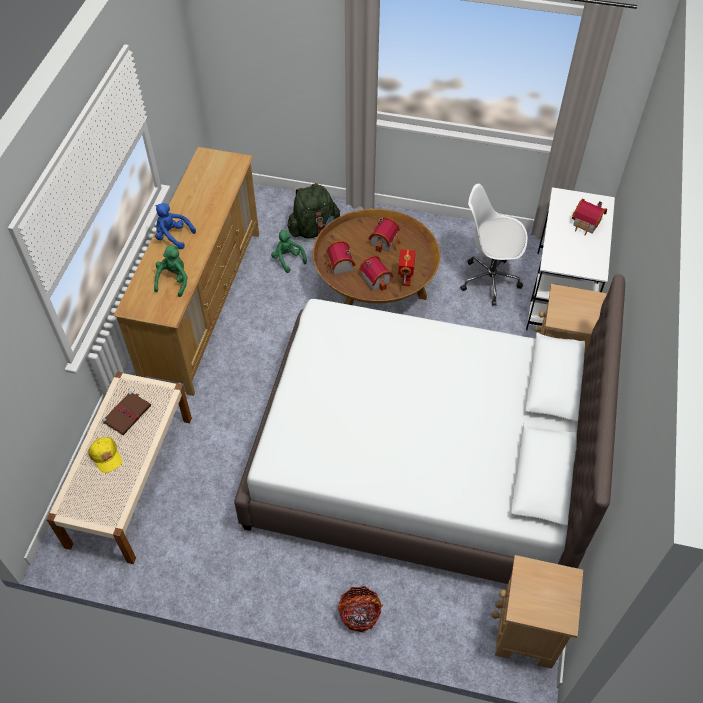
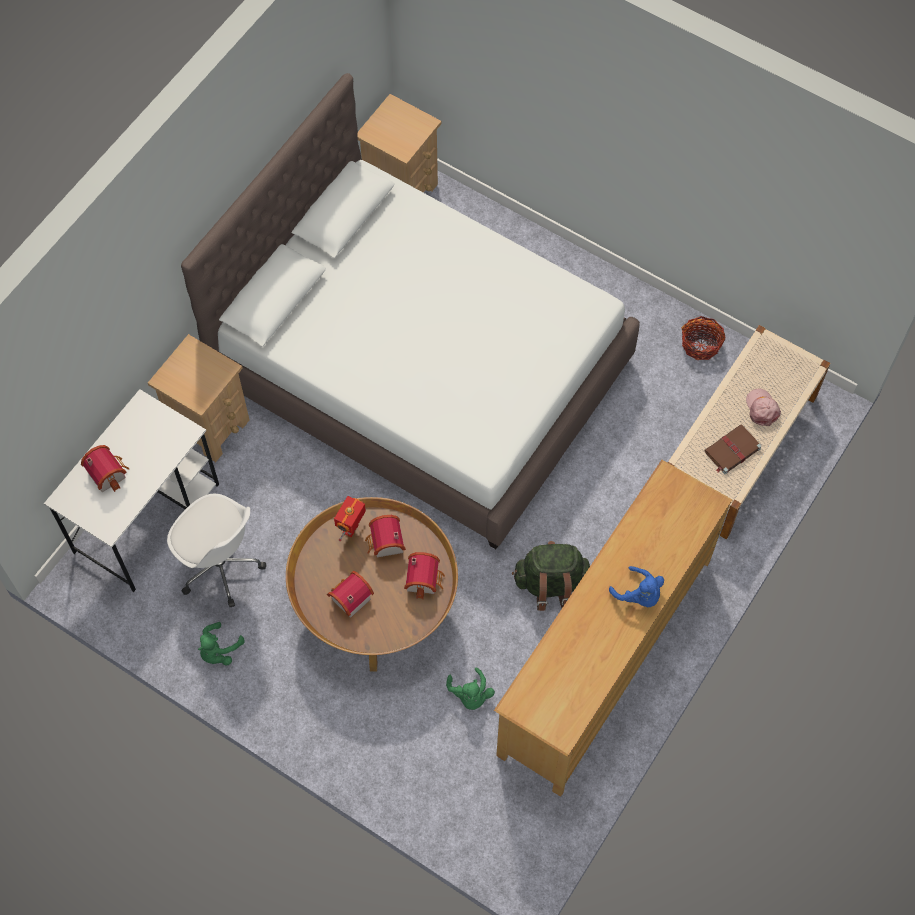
camera: 160 degrees left, 10 degrees up
yellow cap [88,437,122,473] -> pink cap [746,389,781,426]
green plush toy [154,245,188,297] -> green plush toy moved to [198,622,244,665]
green backpack [288,183,341,238] -> green backpack moved to [512,541,590,611]
basket [337,586,383,632] -> basket moved to [682,316,726,360]

